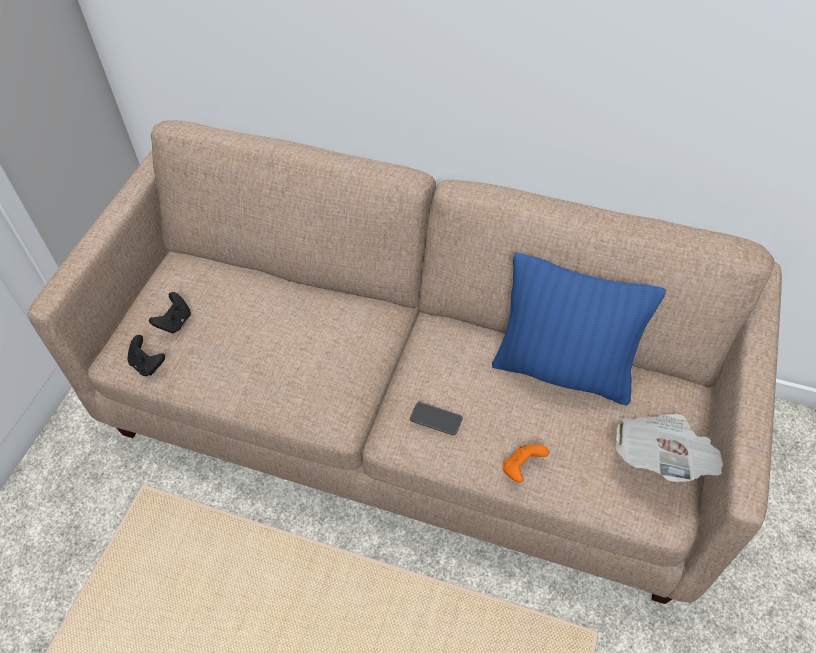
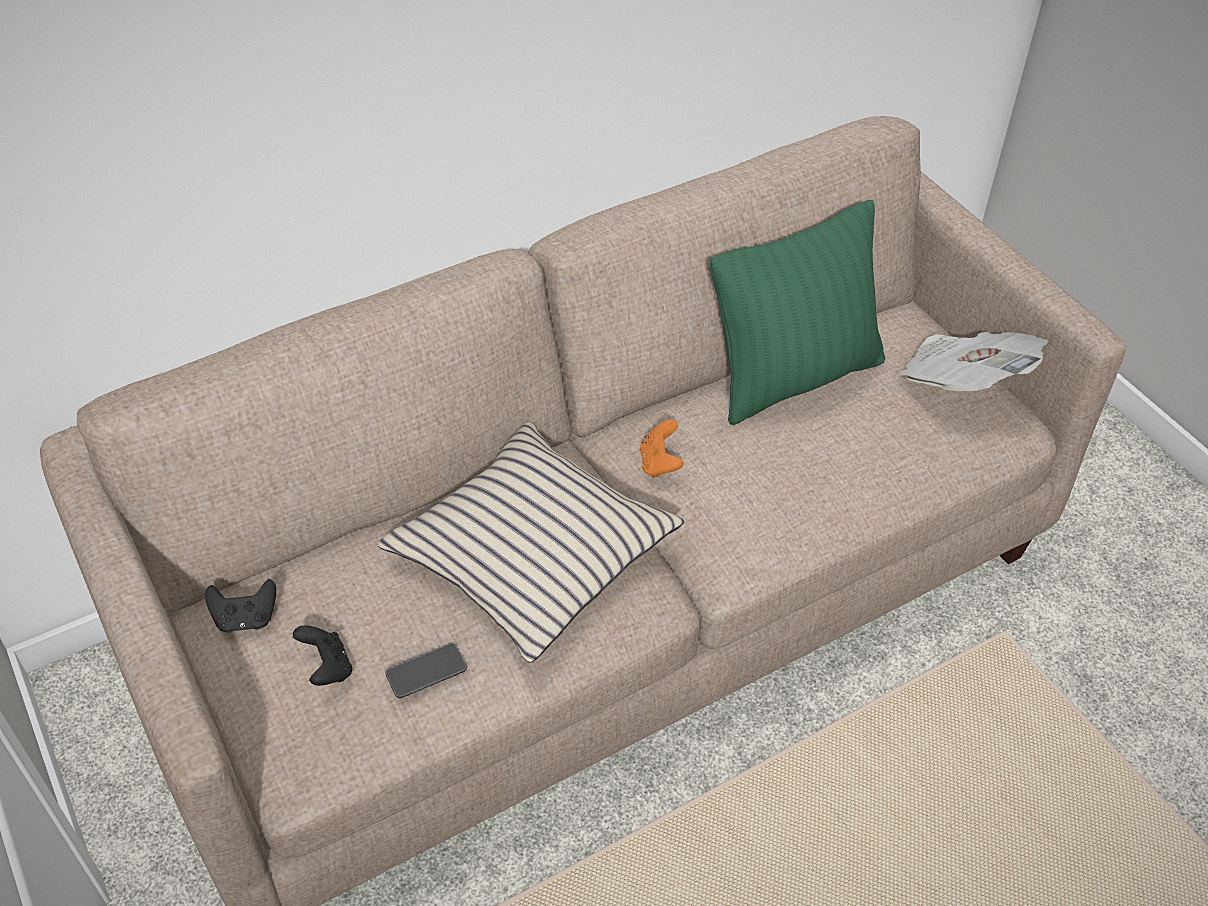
camera: 50 degrees left, 5 degrees down
black game controller [127,335,165,376] -> black game controller moved to [205,579,276,633]
phone [410,402,463,435] -> phone moved to [385,643,467,698]
blue pillow [492,253,666,406] -> green pillow [710,200,885,425]
orange game controller [502,444,549,483] -> orange game controller moved to [640,420,684,478]
none -> beige pillow [377,422,684,663]

